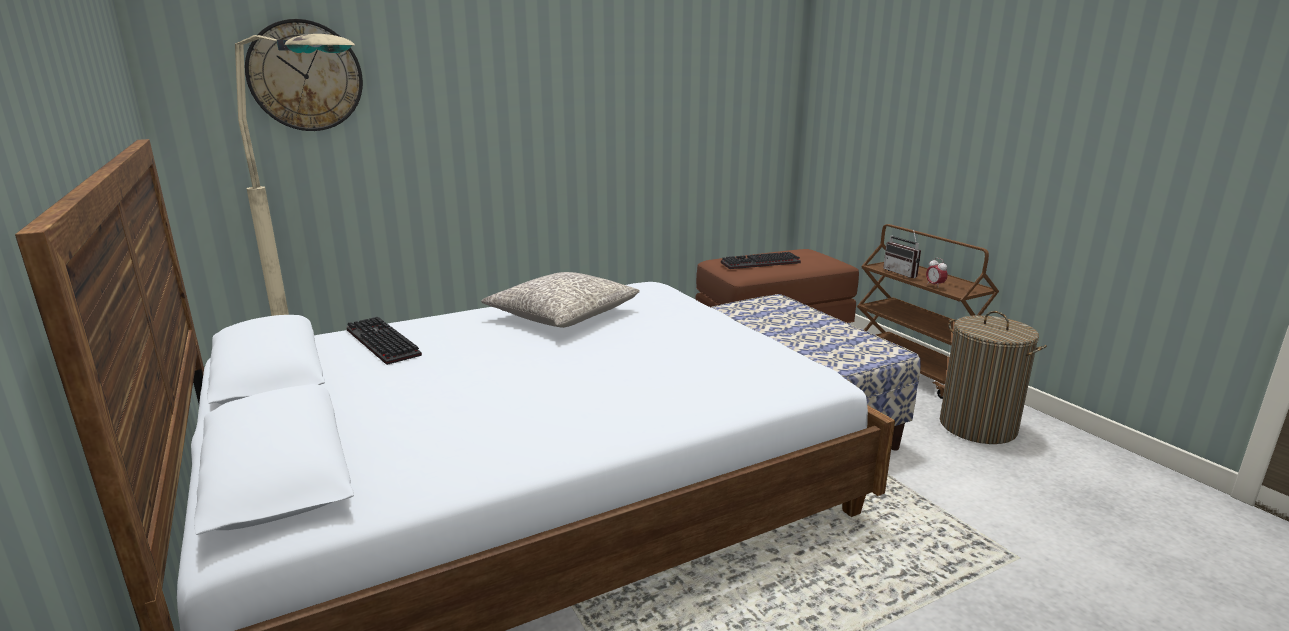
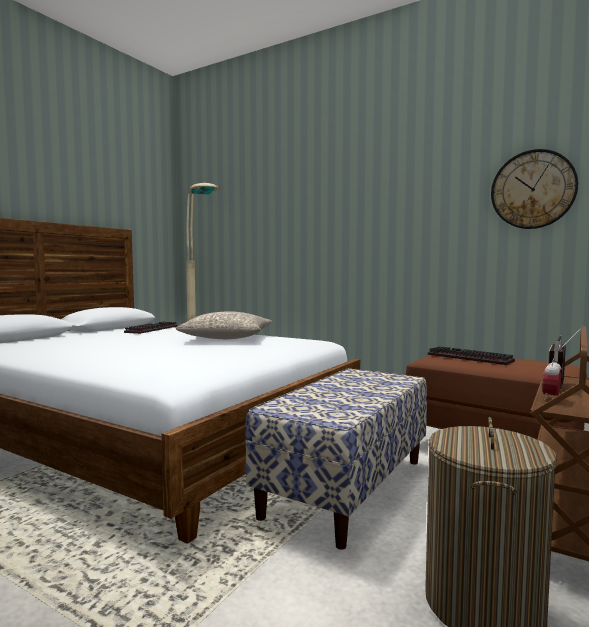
camera: 60 degrees right, 15 degrees down
wall clock [245,19,363,131] -> wall clock moved to [491,149,578,229]

